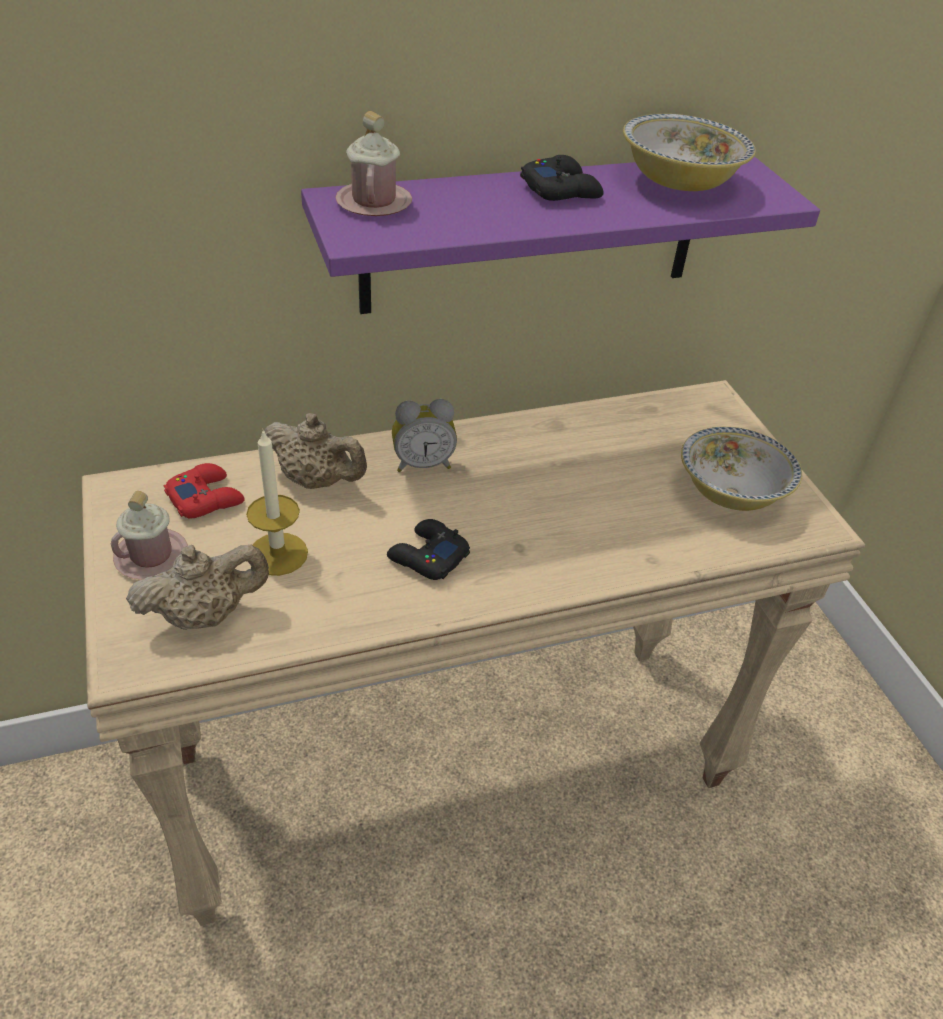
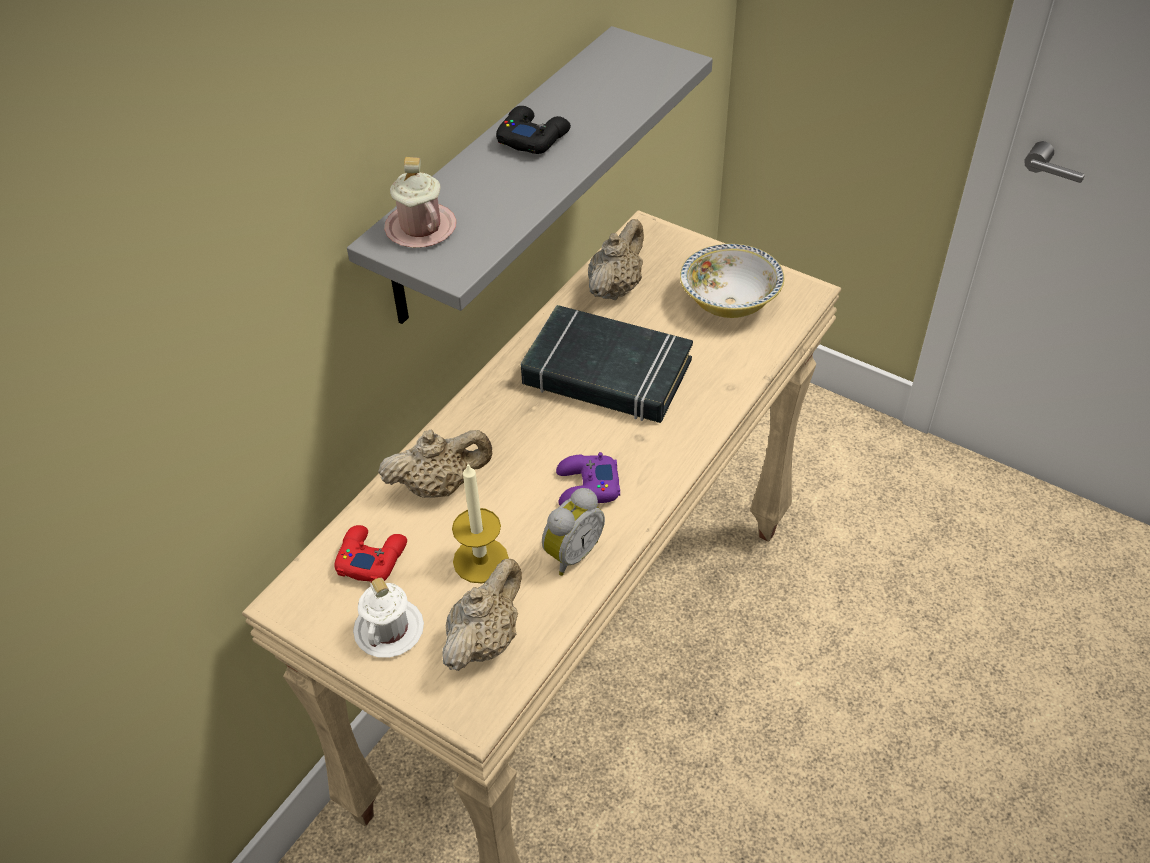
camera: 35 degrees left, 5 degrees up
pink mug [111,491,188,579] -> white mug [353,578,424,658]
purple shelf [301,156,820,314] -> grey shelf [347,26,713,324]
black game controller [387,519,470,580] -> purple game controller [556,452,620,505]
alarm clock [392,399,457,472] -> alarm clock moved to [542,488,605,576]
bowl [623,114,756,191] -> none
none -> black book [521,305,693,423]
none -> beige teapot [588,219,644,300]

